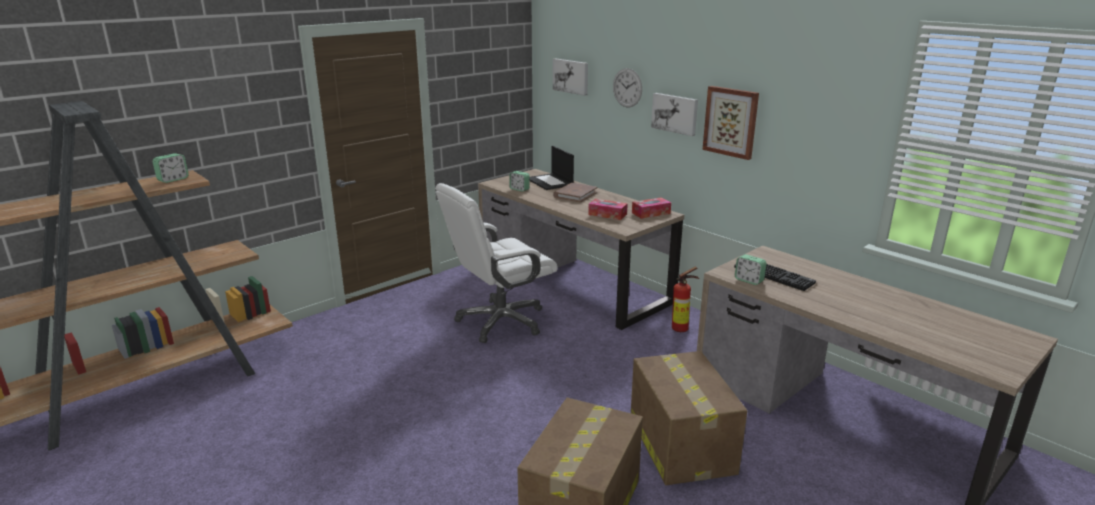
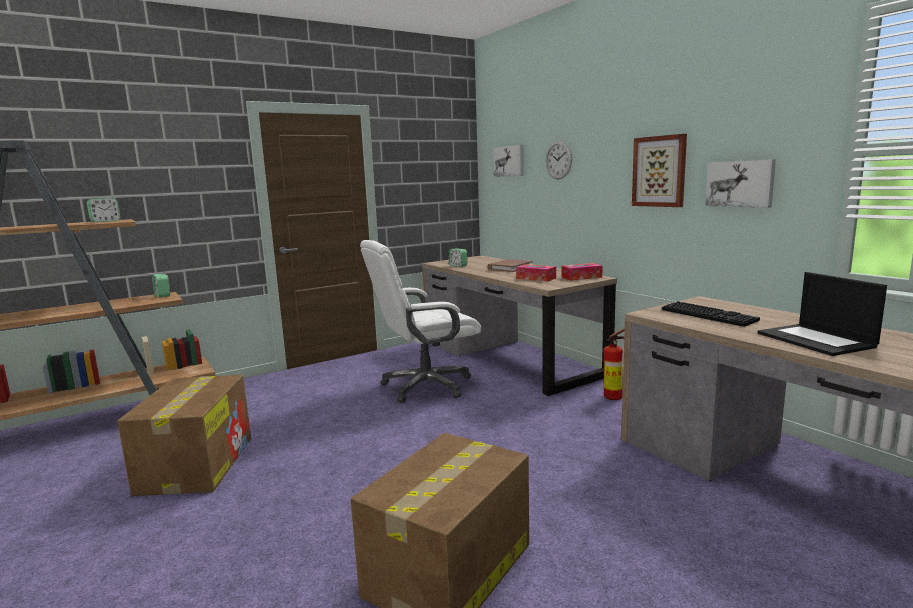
camera: 10 degrees right, 10 degrees down
laptop [530,146,574,190] -> laptop moved to [758,272,887,356]
cardboard box [631,351,747,485] -> cardboard box moved to [117,375,251,496]
picture [651,93,698,136] -> picture moved to [705,159,776,208]
alarm clock [735,254,767,285] -> alarm clock moved to [152,274,170,298]

